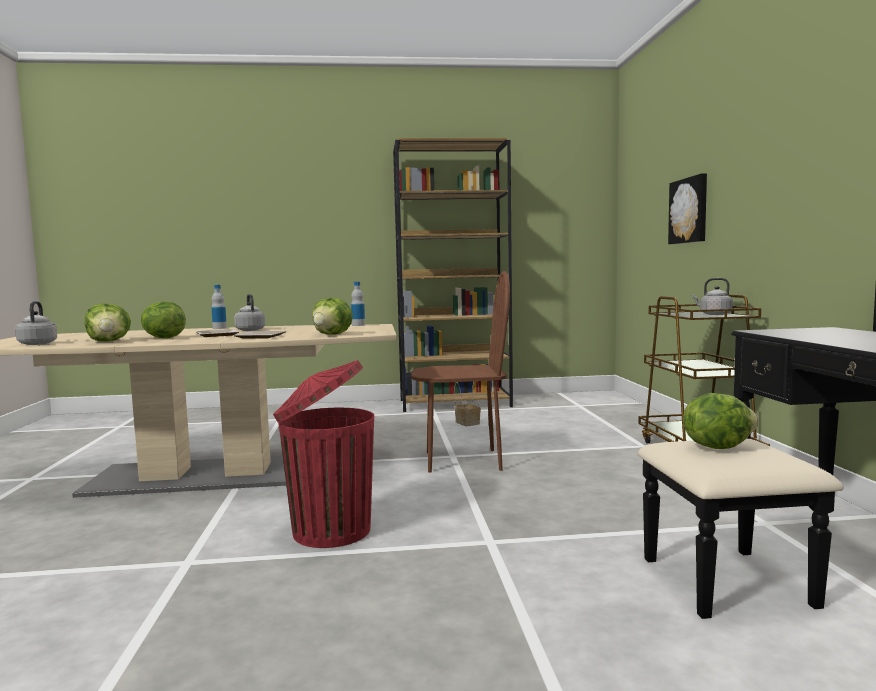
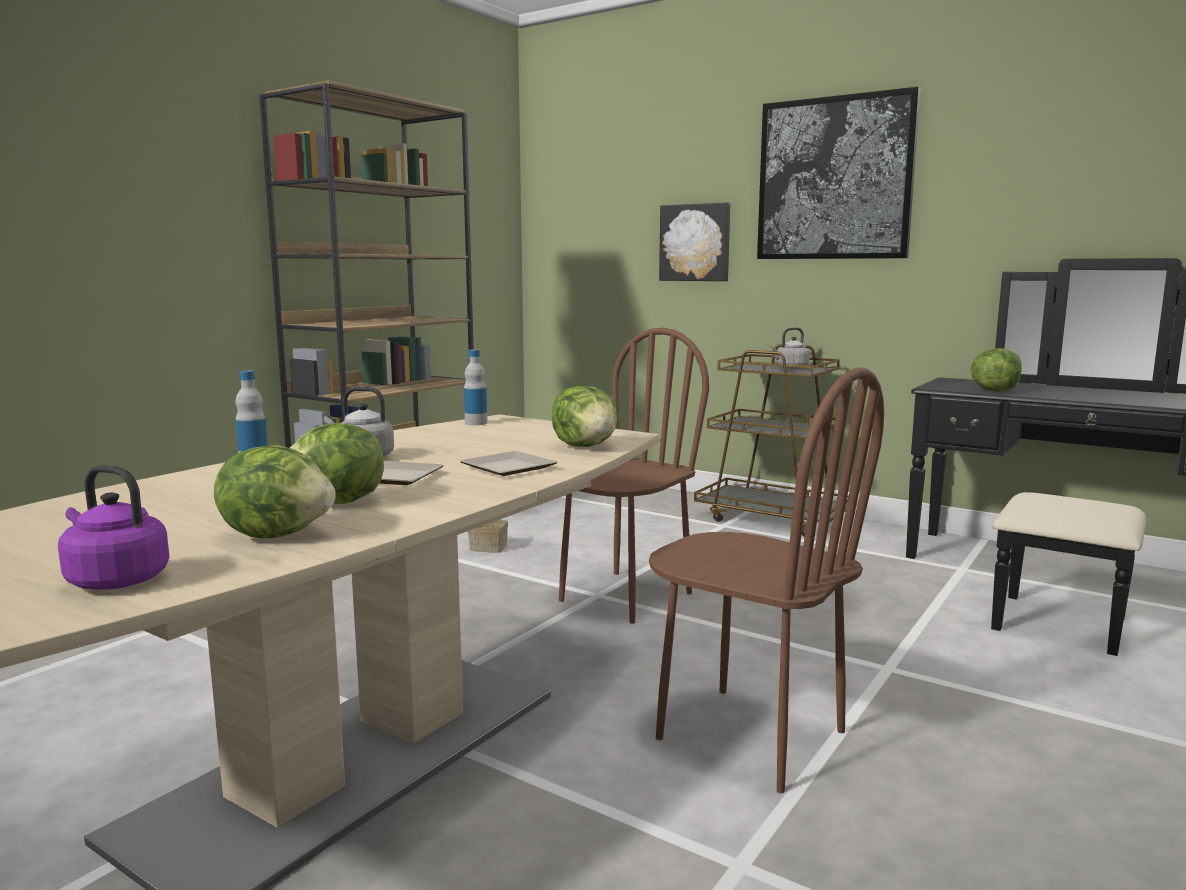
camera: 50 degrees left, 5 degrees up
grey kettle [15,301,57,345] -> purple kettle [58,465,169,590]
red trash can [273,360,374,548] -> brown chair [649,368,884,793]
lettuce [683,393,759,449] -> lettuce moved to [971,348,1022,392]
none -> picture [757,87,921,259]

